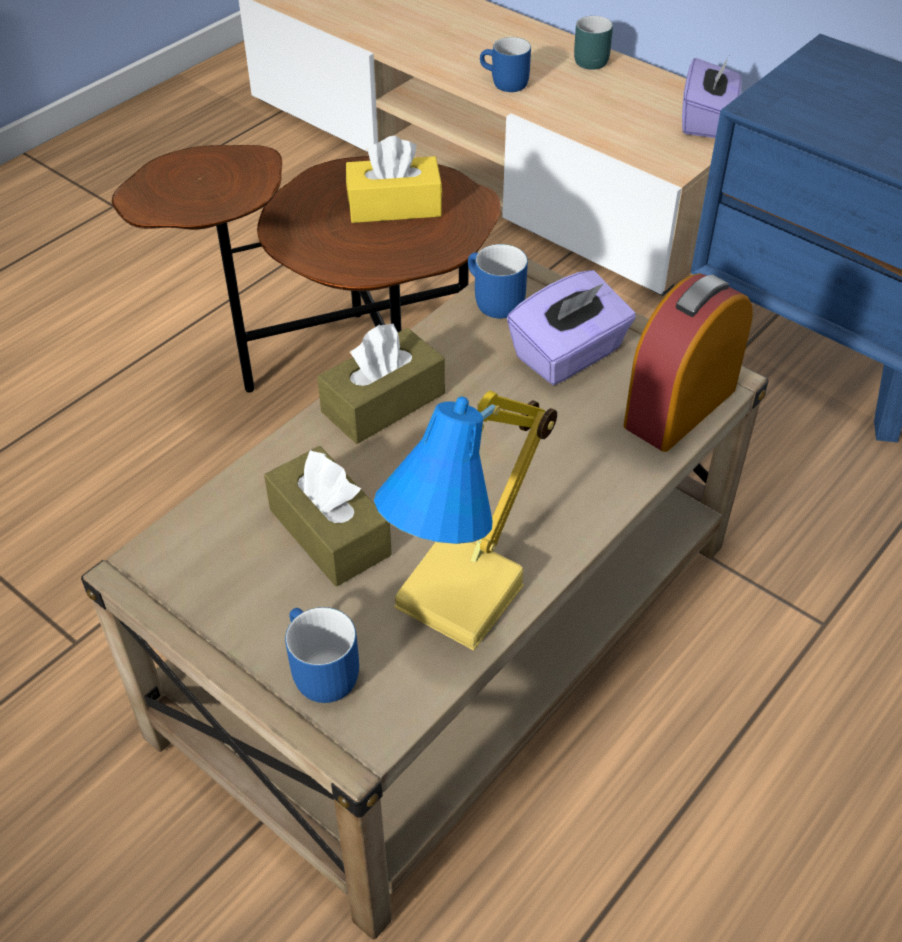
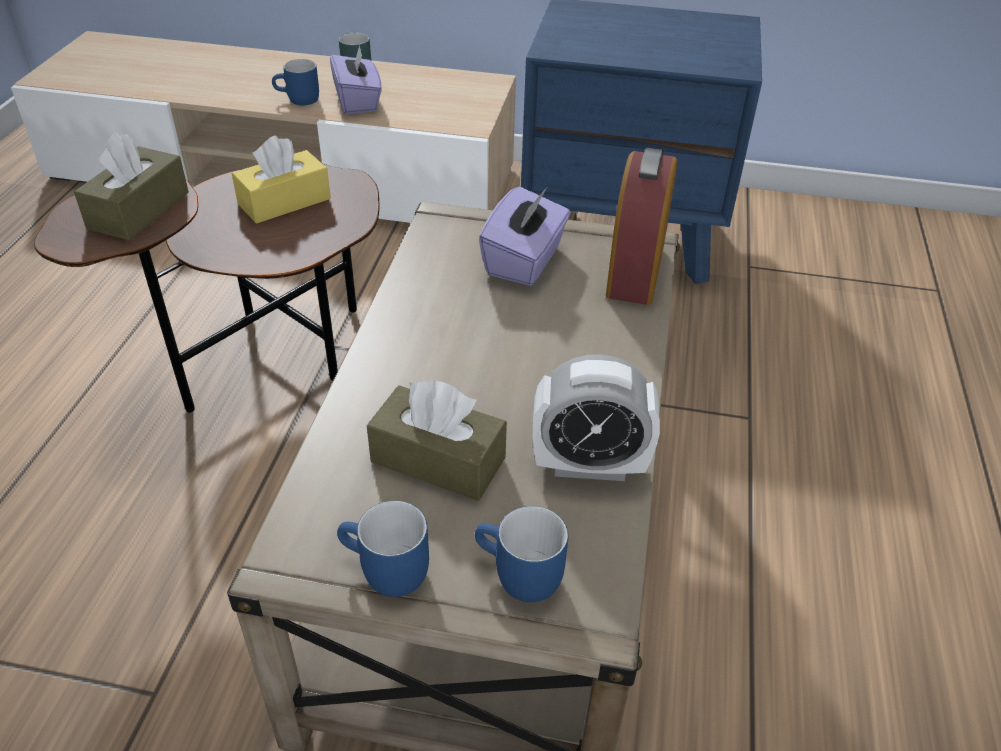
camera: 30 degrees left, 5 degrees down
brown tissue box [317,323,445,444] -> brown tissue box moved to [74,132,189,240]
table lamp [374,390,557,651] -> alarm clock [533,355,660,481]
blue mug [468,244,528,318] -> blue mug moved to [337,501,429,597]
purple tissue box [682,56,742,138] -> purple tissue box moved to [330,45,382,114]

